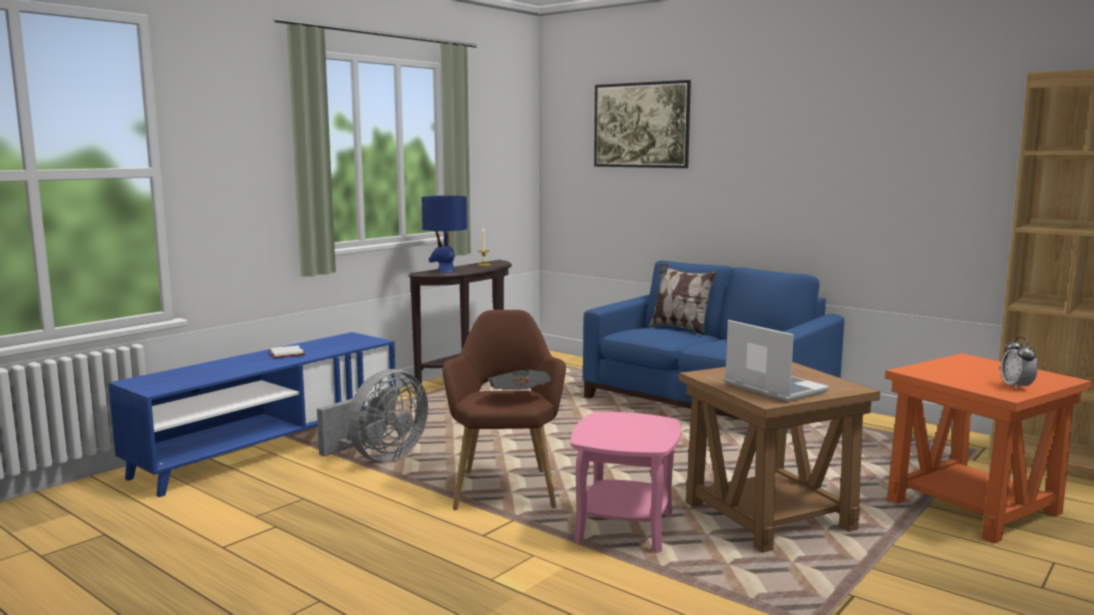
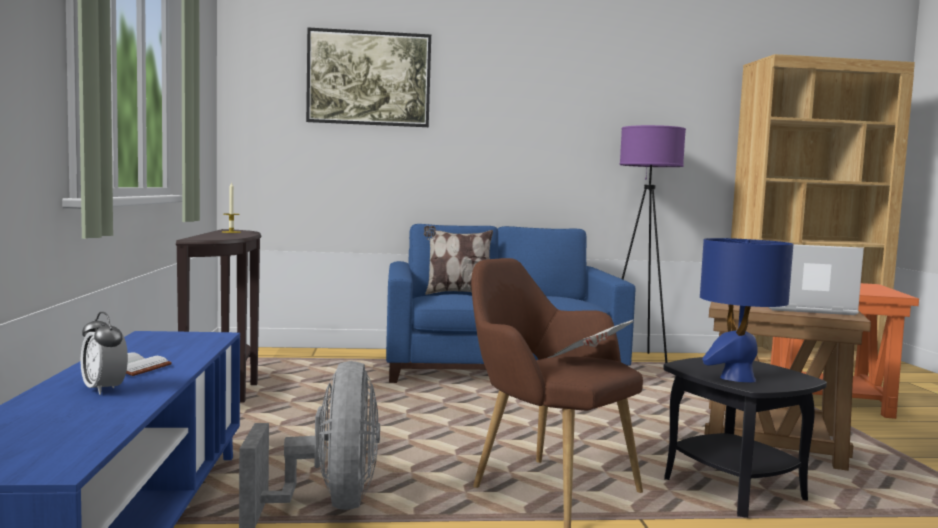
camera: 45 degrees left, 5 degrees down
blue table lamp [421,196,468,273] -> blue table lamp moved to [700,238,793,382]
pink side table [571,412,681,553] -> black side table [663,357,827,518]
alarm clock [1001,337,1038,390] -> alarm clock moved to [81,312,128,395]
none -> purple floor lamp [619,125,686,363]

